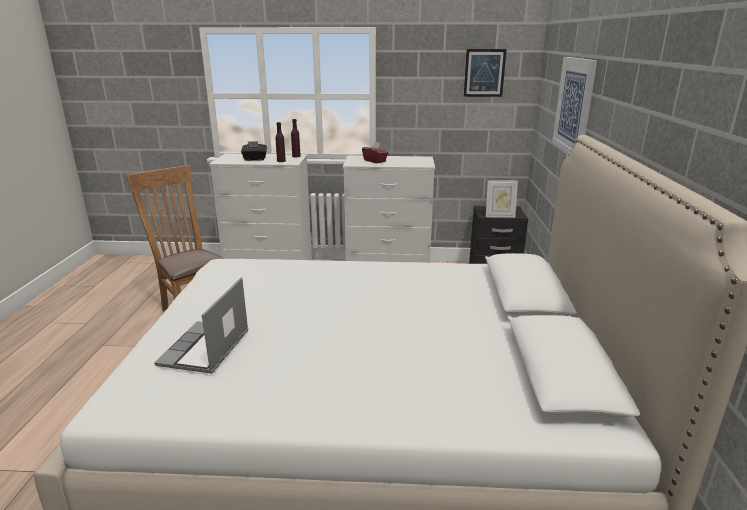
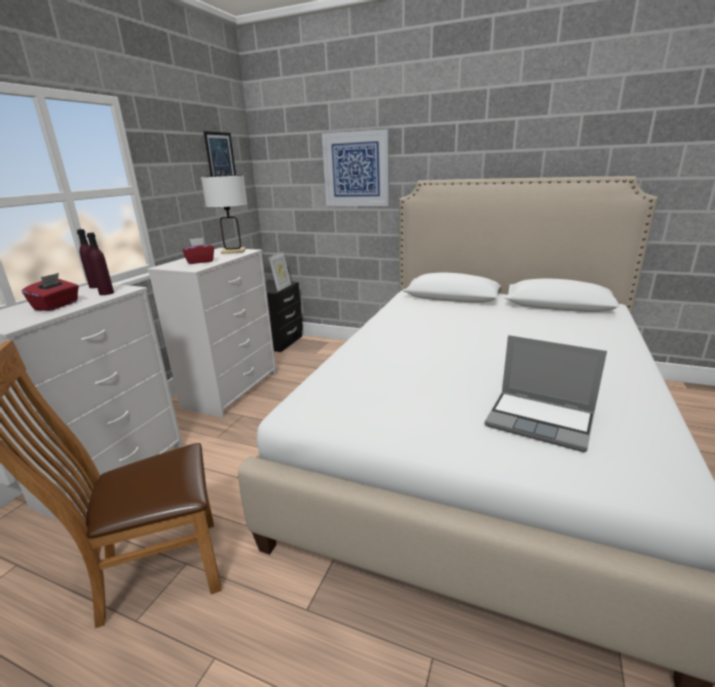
camera: 70 degrees left, 0 degrees up
black tissue box [241,141,267,161] -> red tissue box [22,273,79,311]
none -> white table lamp [201,175,247,254]

